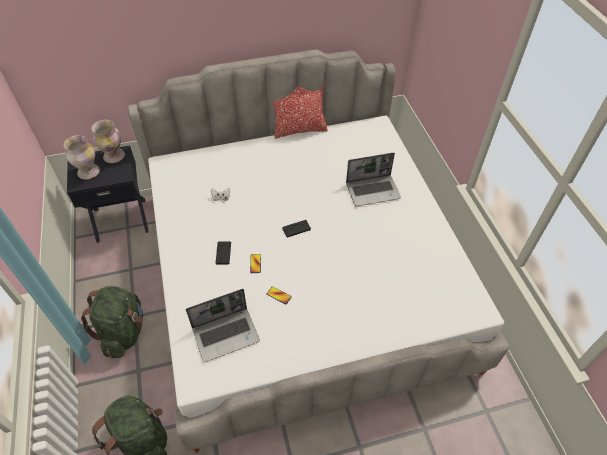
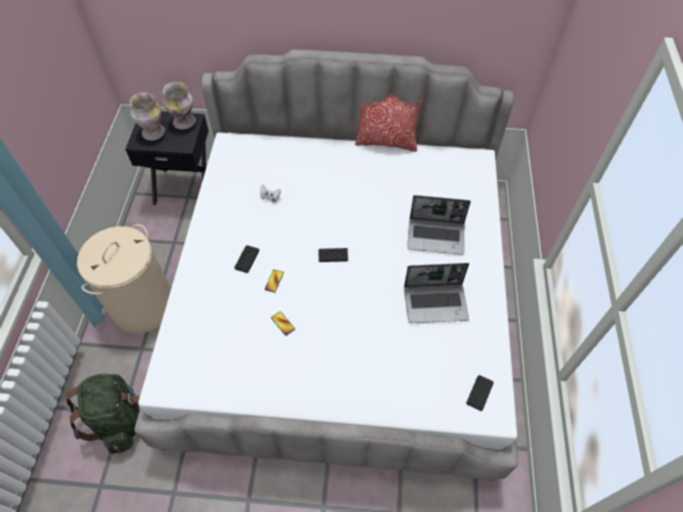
camera: 20 degrees right, 5 degrees up
green backpack [81,286,143,358] -> beige laundry basket [77,224,171,333]
laptop [186,289,260,363] -> laptop moved to [404,263,469,323]
none -> black game controller [466,375,494,411]

